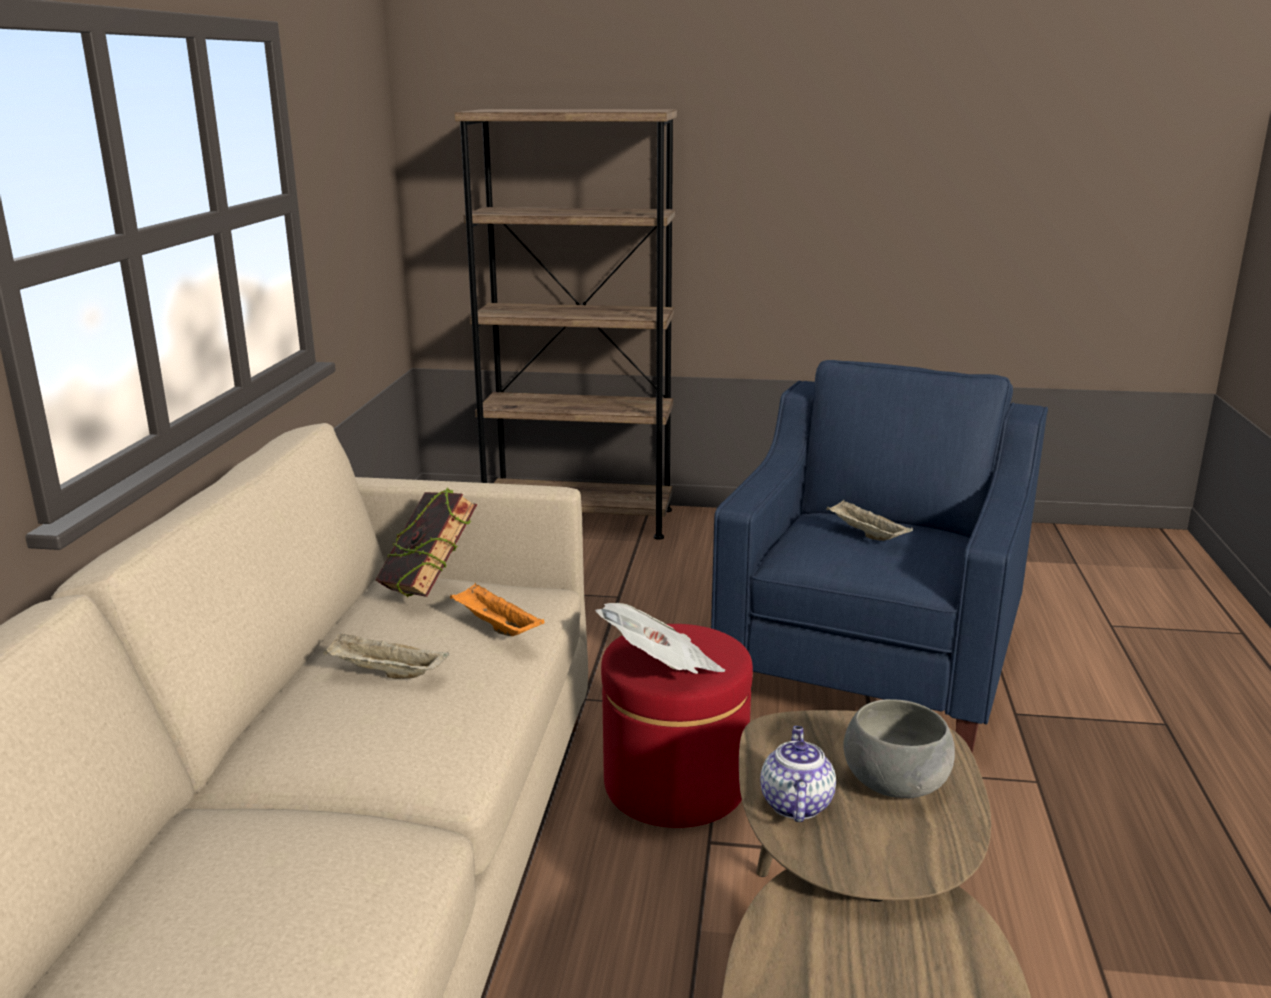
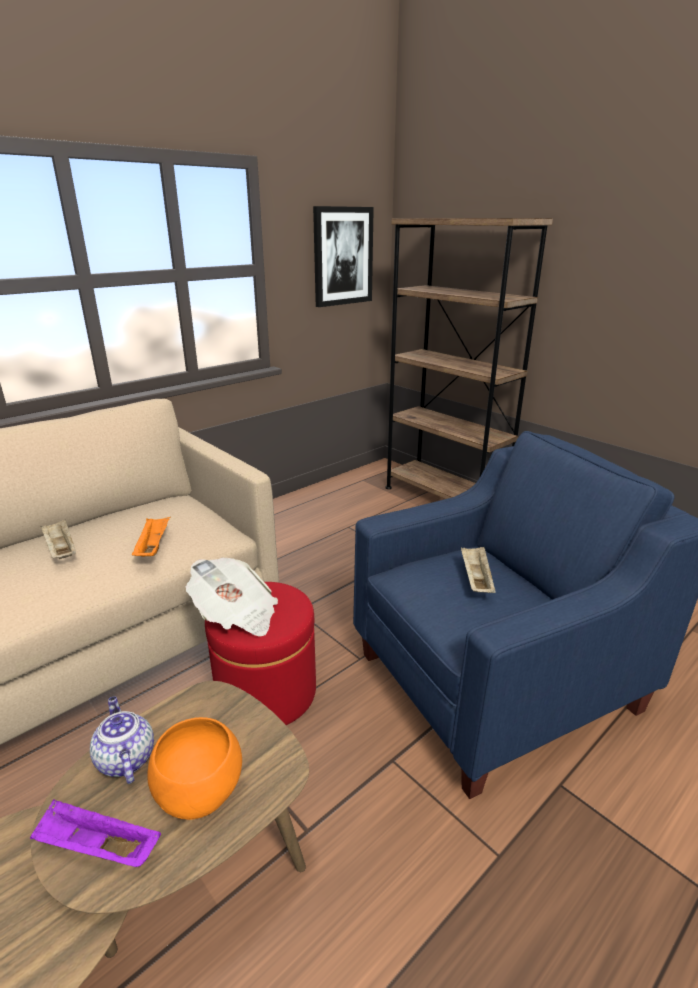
camera: 40 degrees right, 5 degrees up
book [376,488,477,598] -> none
teapot [760,726,836,822] -> teapot turned 75 degrees counterclockwise [90,696,154,784]
grey bowl [843,699,955,798] -> orange bowl [147,717,242,820]
none -> purple tray [30,799,161,867]
none -> picture [313,206,374,307]

